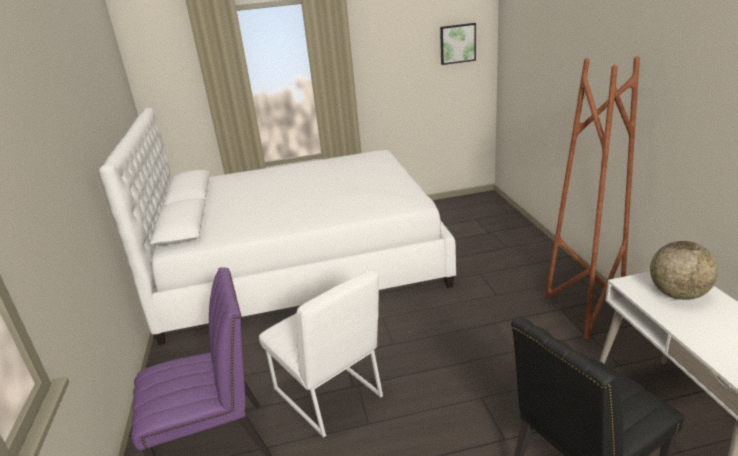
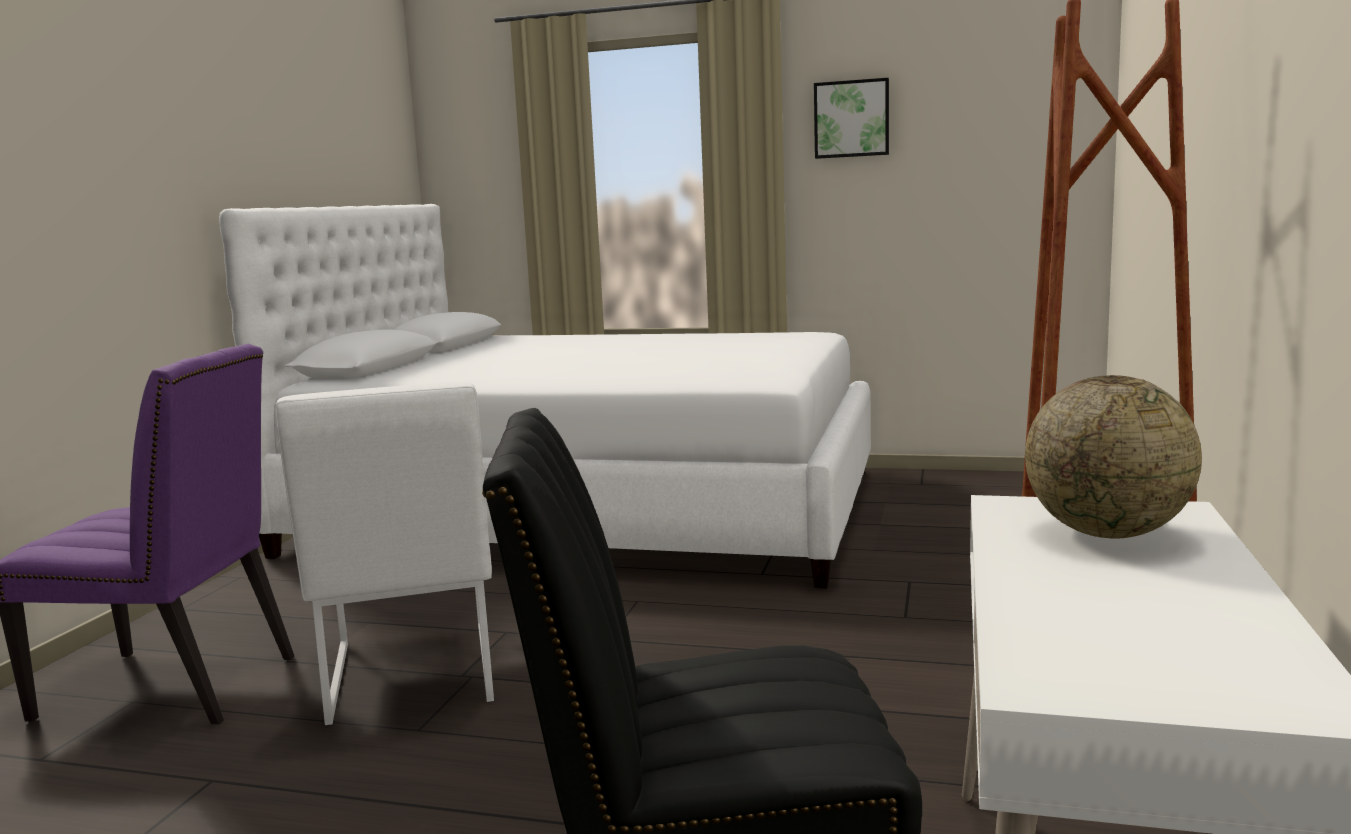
camera: 25 degrees right, 15 degrees down
picture [440,23,476,65] -> picture moved to [814,78,889,159]

